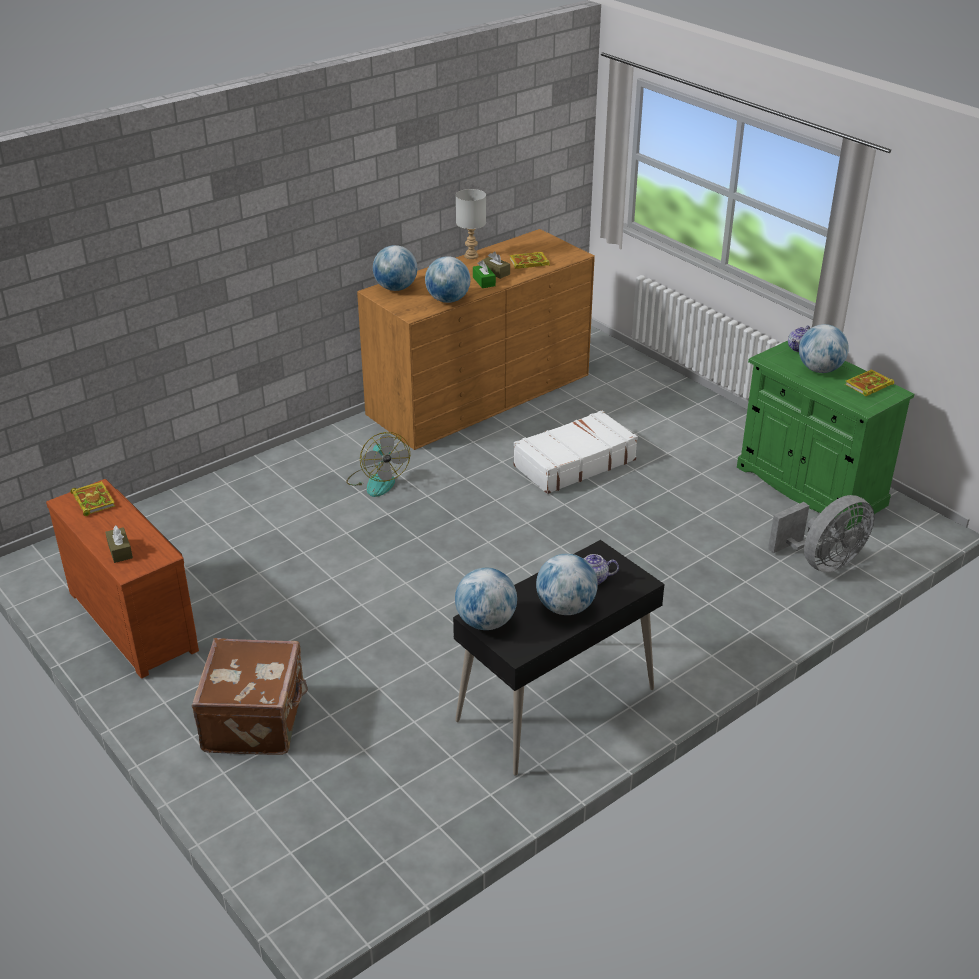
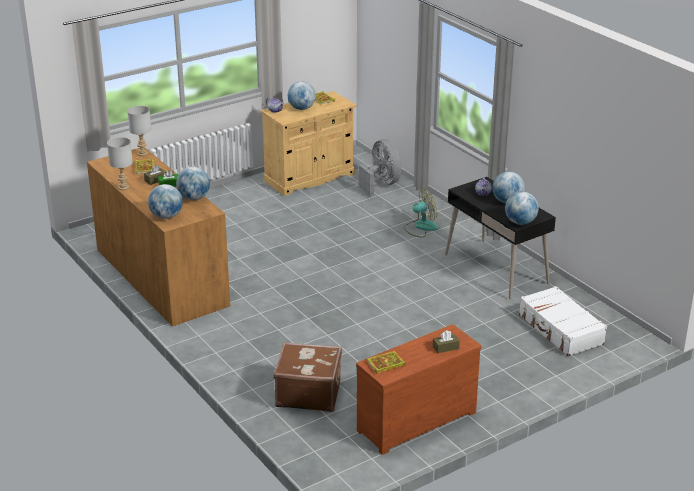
camera: 85 degrees left, 5 degrees down
brown suitcase [192,638,308,755] -> brown suitcase moved to [274,342,342,412]
fan [346,432,410,497] -> fan moved to [404,189,439,237]
white suitcase [513,410,638,494] -> white suitcase moved to [519,286,607,356]
green cabinet [737,341,914,530] -> beige cabinet [260,91,356,196]
none -> grey table lamp [127,106,152,156]

